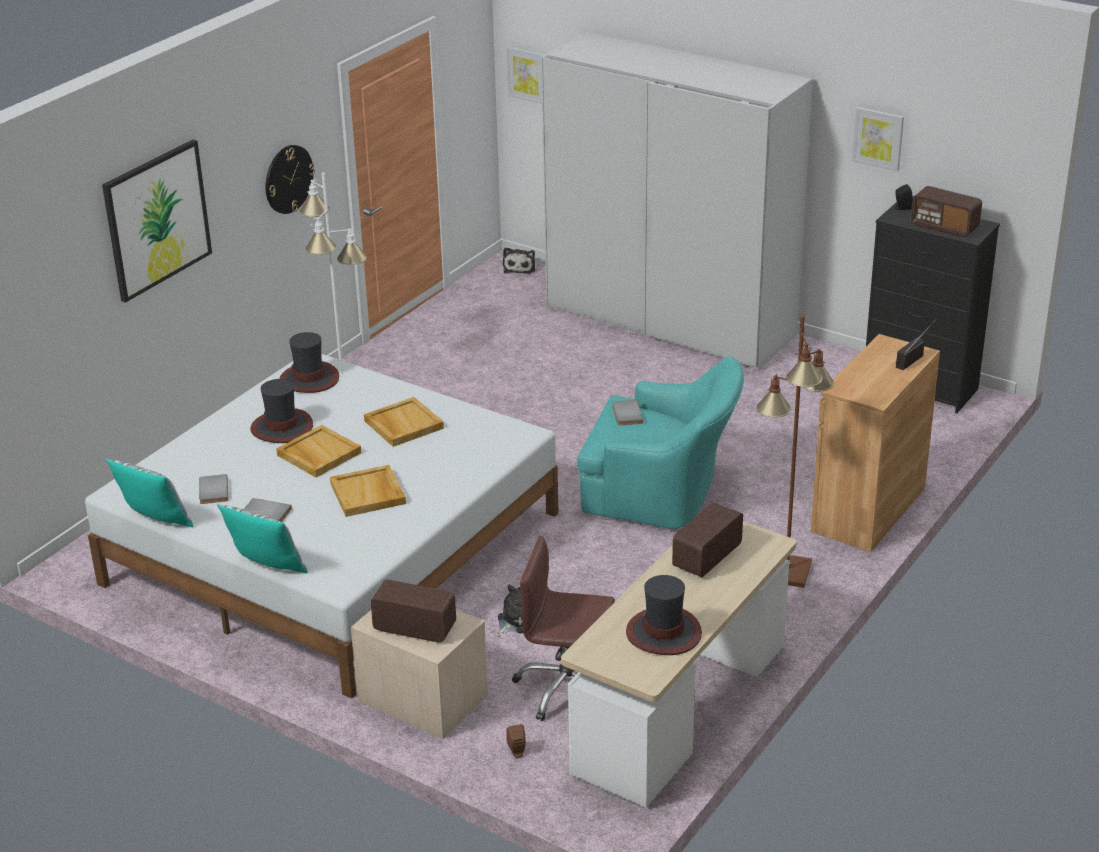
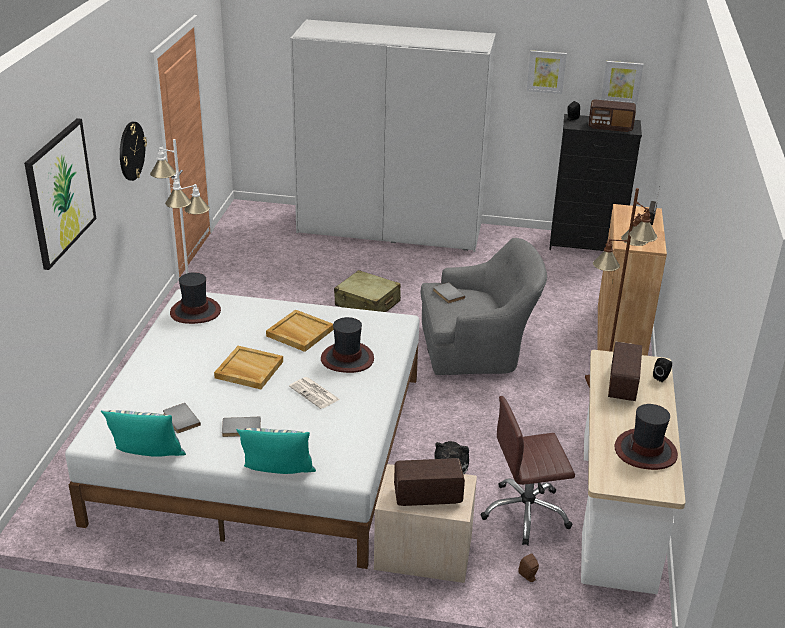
camera: 25 degrees left, 0 degrees up
hat [250,379,313,443] -> hat moved to [321,317,374,373]
beige tray [330,465,406,517] -> newspaper [289,377,340,409]
plush toy [503,247,535,274] -> none
picture [506,46,545,104] -> picture moved to [601,61,643,105]
turquoise armchair [577,357,744,529] -> grey armchair [421,238,547,375]
none -> beige suitcase [334,270,401,312]
none -> black speaker [653,358,672,382]

